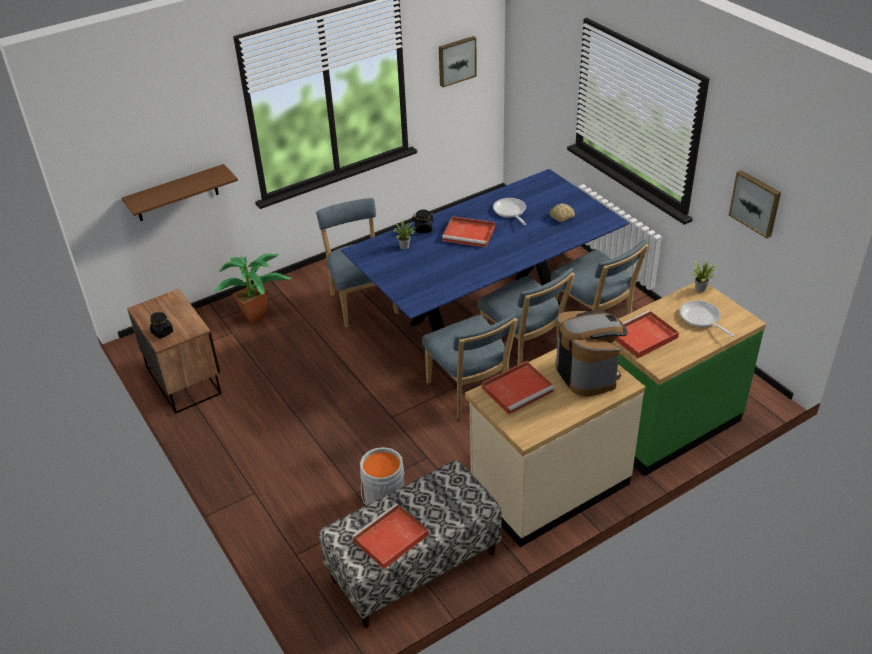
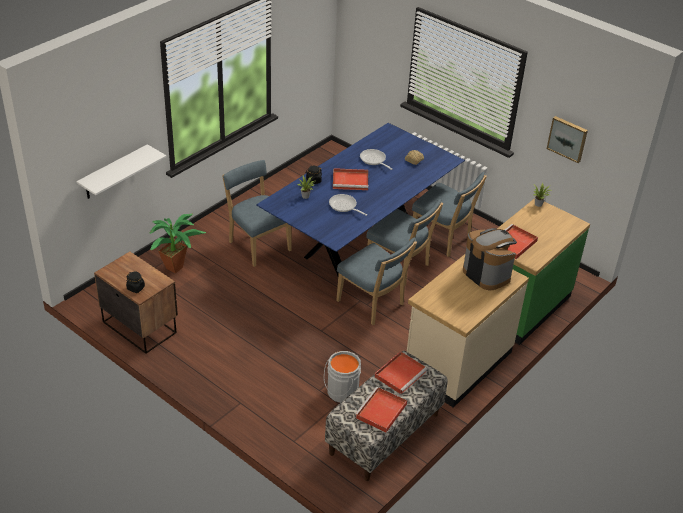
camera: 20 degrees left, 0 degrees up
brown shelf [122,164,238,221] -> white shelf [76,144,166,199]
picture [439,36,477,87] -> none
red tray [482,361,555,415] -> red tray moved to [374,351,428,394]
frying pan [680,300,735,337] -> frying pan moved to [329,194,367,216]

